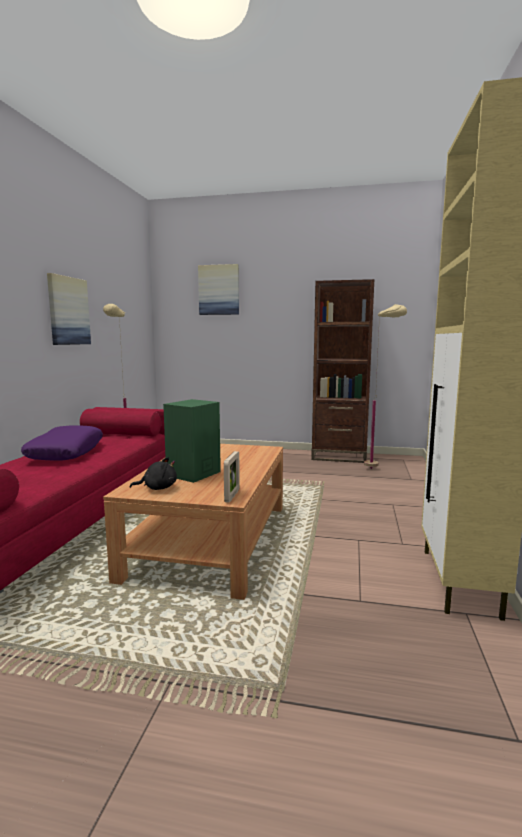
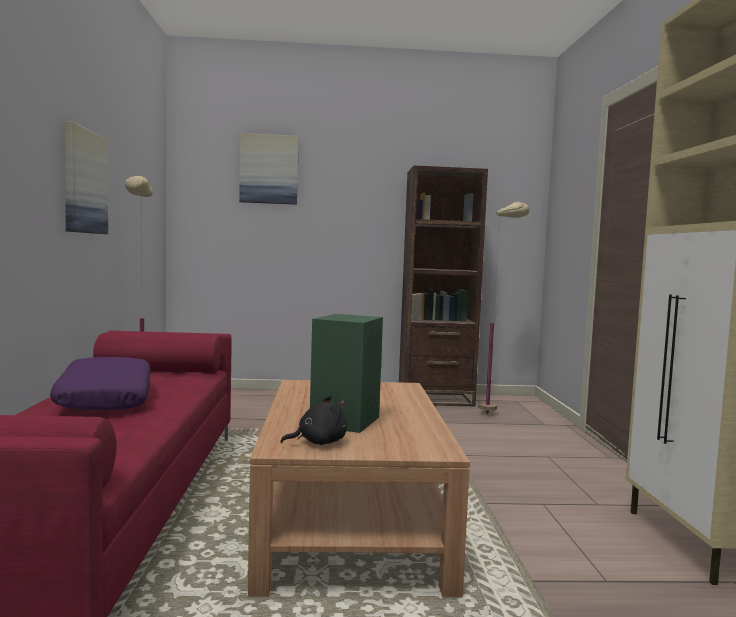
camera: 15 degrees left, 5 degrees down
picture frame [224,451,240,503] -> none

